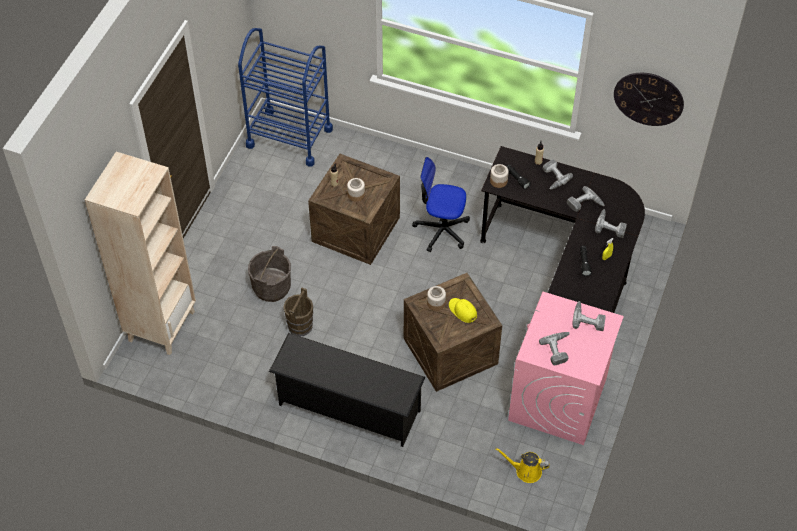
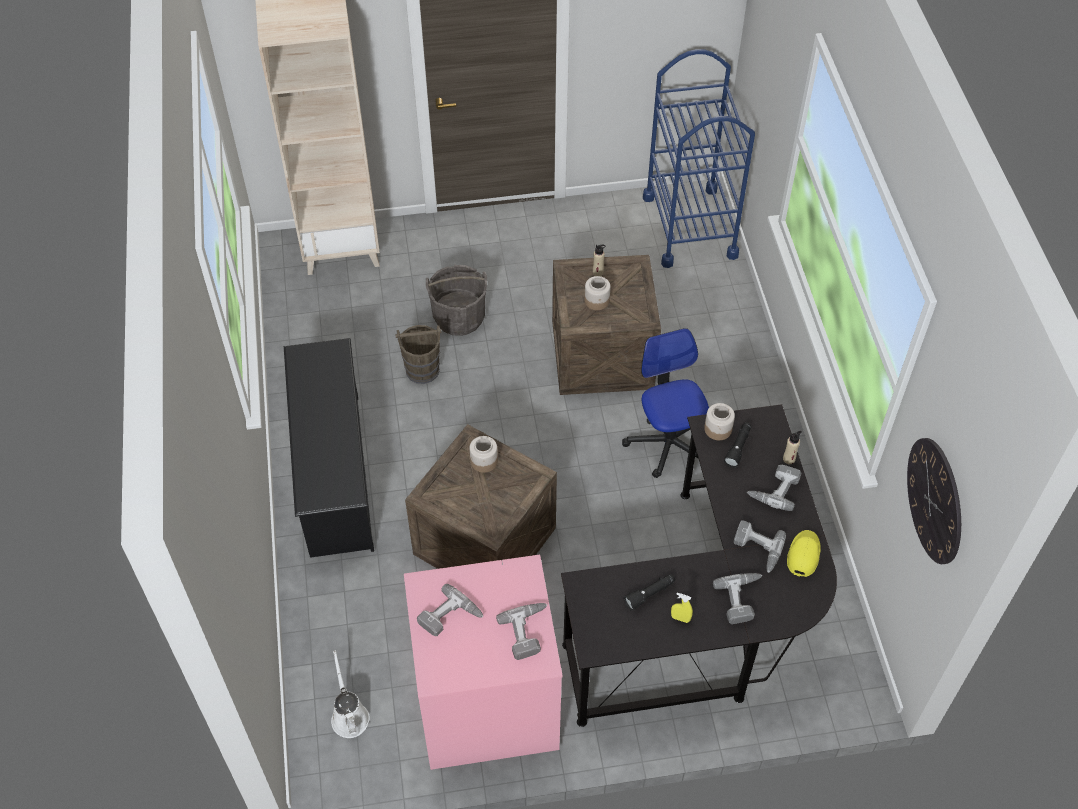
camera: 60 degrees right, 0 degrees up
yellow cap [449,298,477,323] -> yellow cap moved to [787,530,821,577]
yellow watering can [495,448,550,483] -> white watering can [331,650,370,738]

